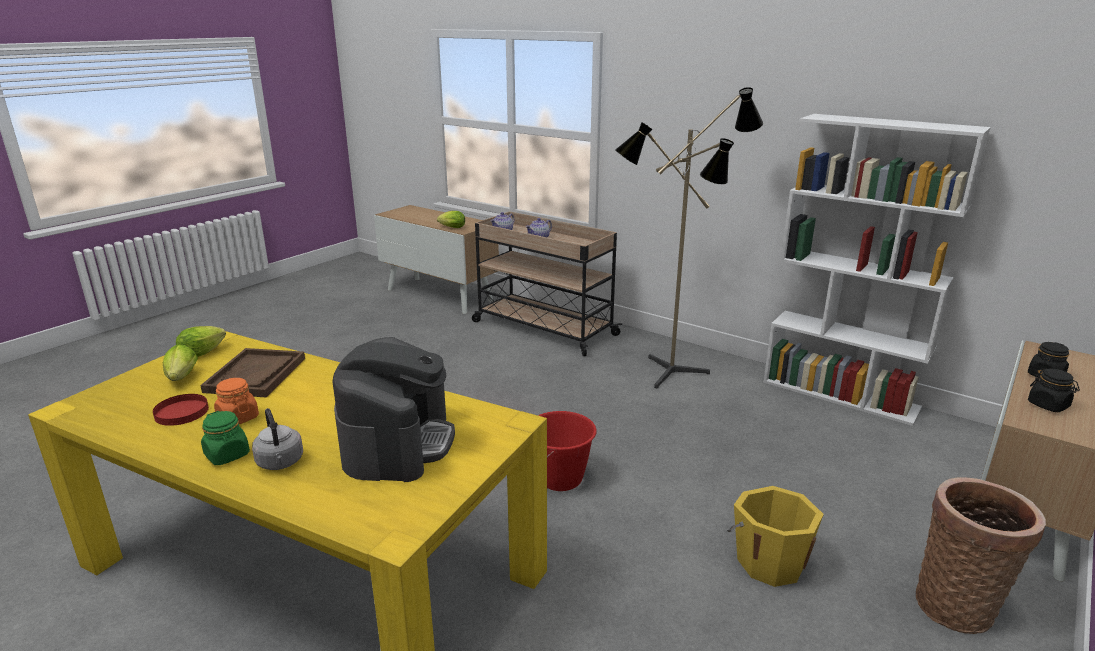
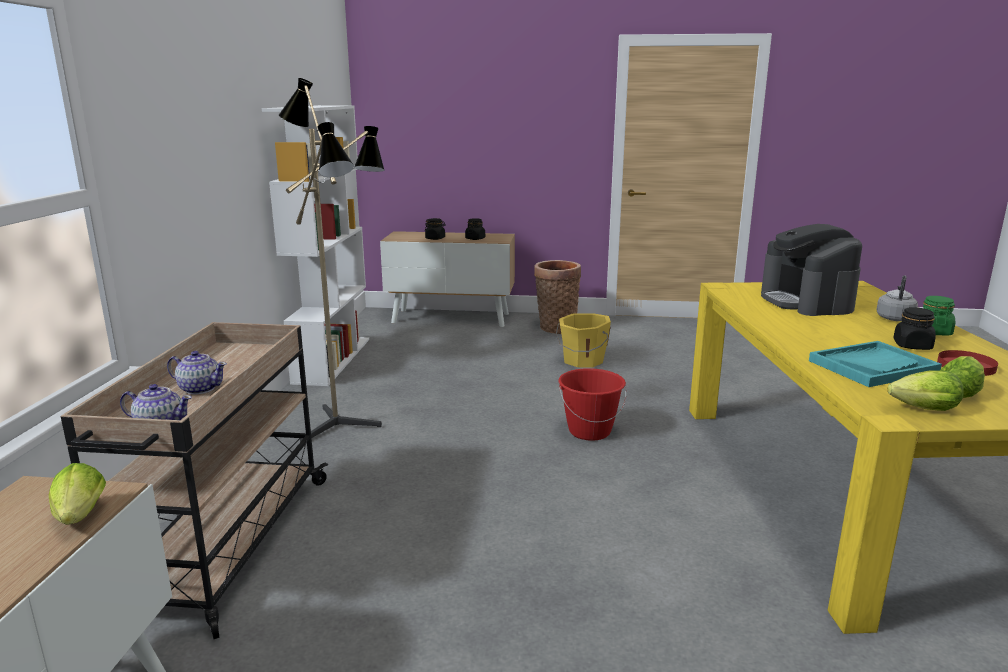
camera: 120 degrees left, 5 degrees down
brown tray [200,348,305,398] -> turquoise tray [809,341,942,387]
orange jar [214,378,259,424] -> black jar [893,307,936,350]
coffee machine [332,337,455,482] -> coffee machine turned 75 degrees counterclockwise [761,224,862,316]

